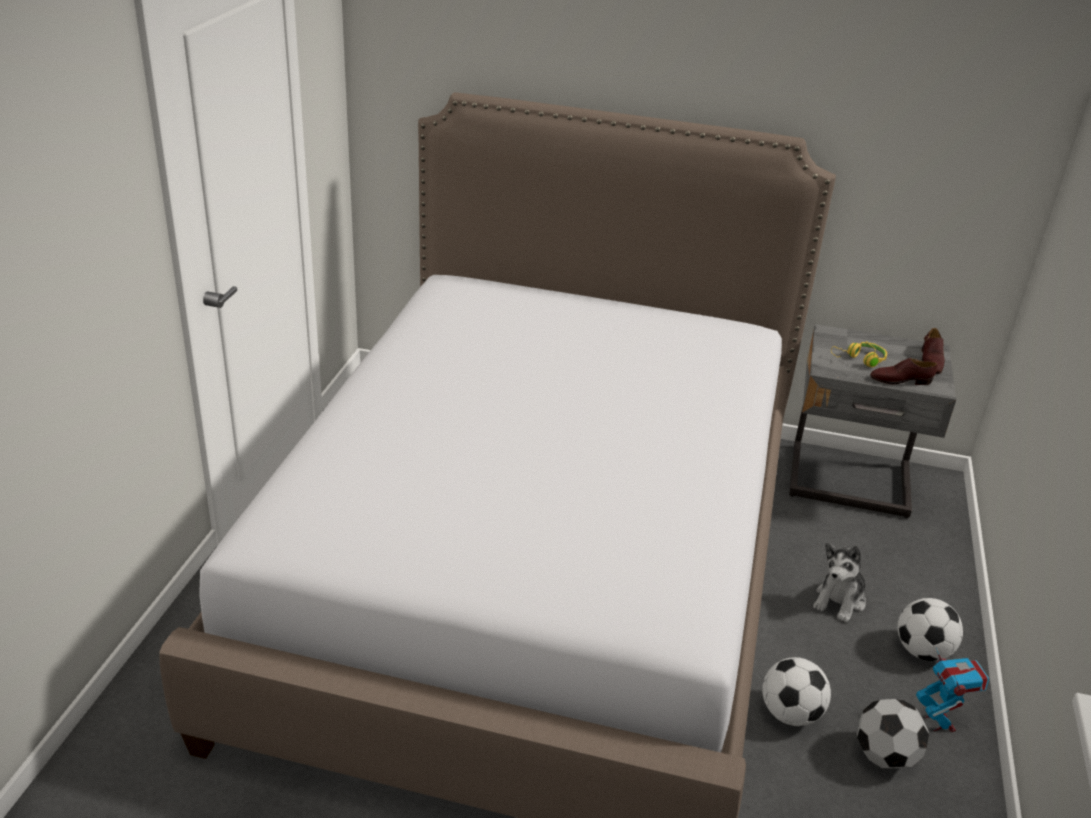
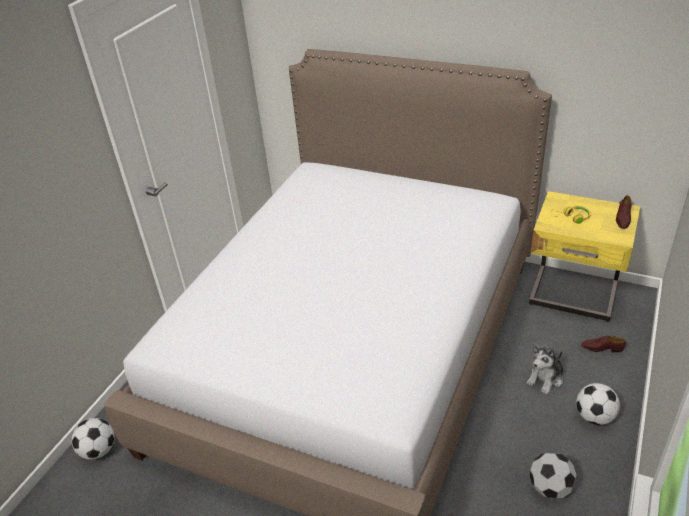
camera: 15 degrees right, 5 degrees up
football [762,657,831,726] -> football moved to [72,418,114,460]
grey nightstand [789,324,956,518] -> yellow nightstand [529,191,640,322]
brown shoe [870,358,937,385] -> brown shoe moved to [581,336,626,353]
toy robot [916,648,989,732] -> none

